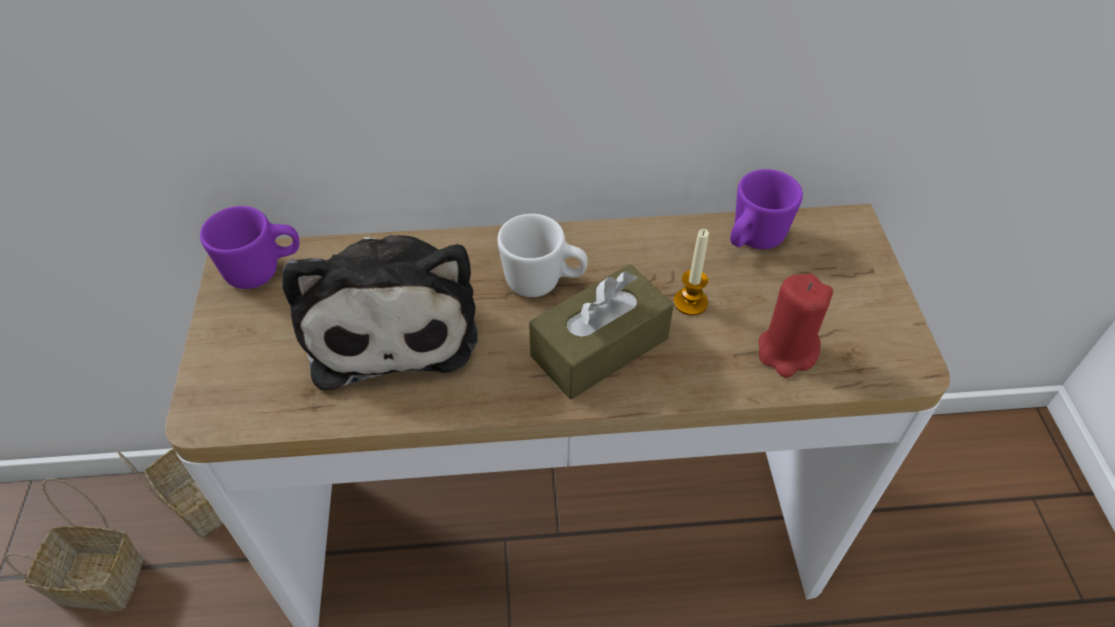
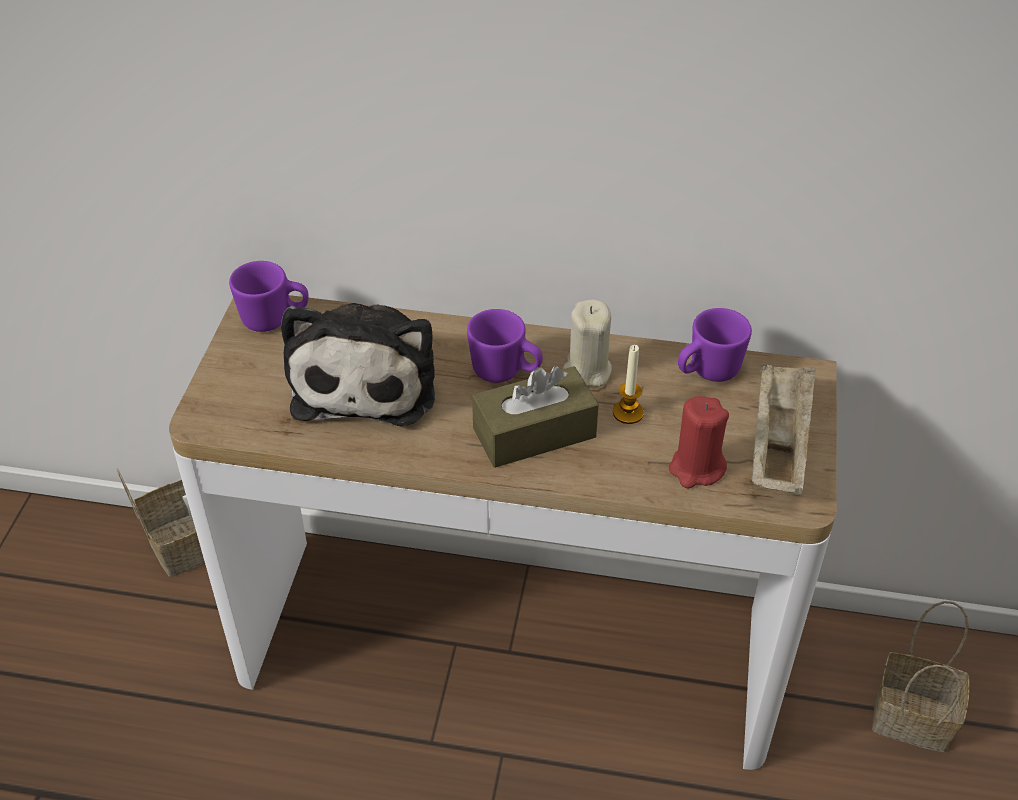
camera: 15 degrees right, 5 degrees down
basket [4,478,143,610] -> basket moved to [872,601,969,752]
white mug [497,214,588,297] -> purple mug [467,309,543,383]
none -> beige candle [563,299,612,387]
none -> beige tray [751,363,816,494]

